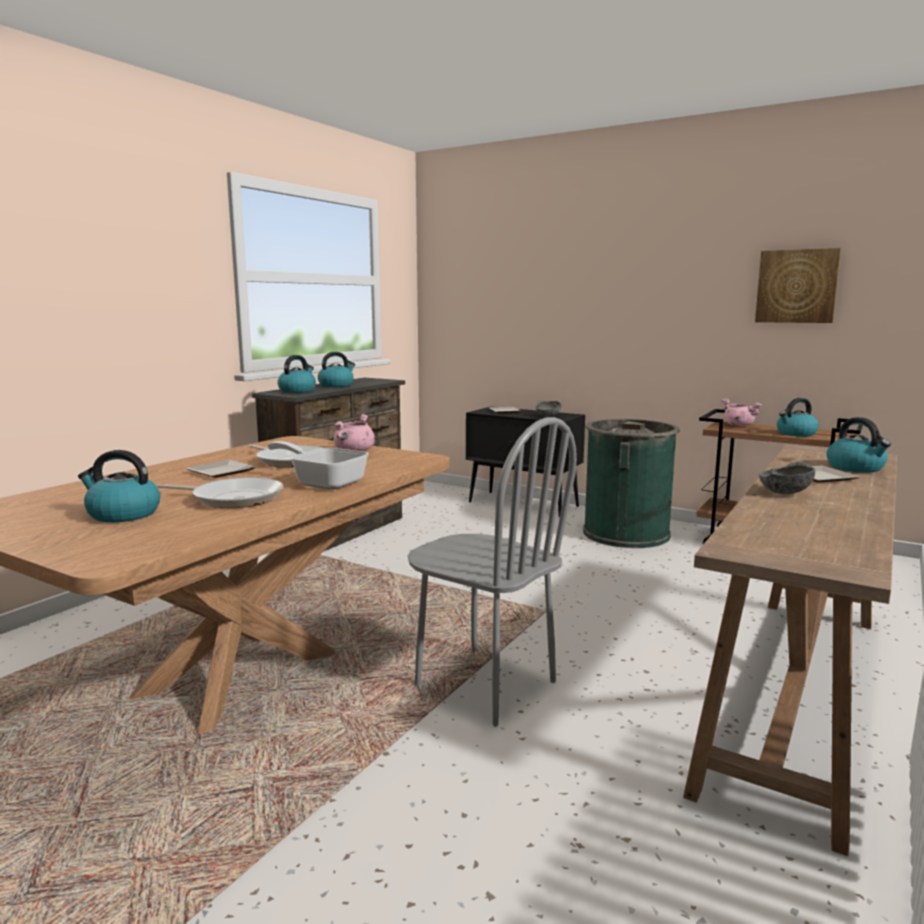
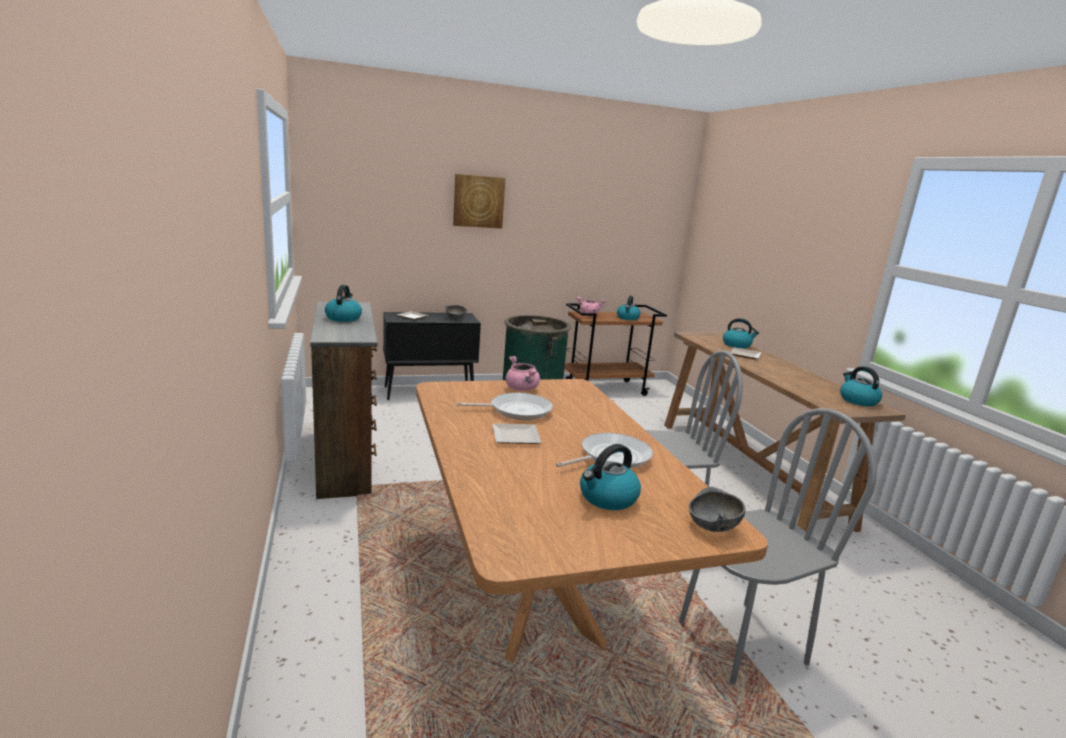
camera: 50 degrees left, 5 degrees up
frying pan [267,441,369,490] -> none
kettle [277,355,316,393] -> kettle moved to [840,366,882,406]
picture [755,248,841,323] -> picture moved to [453,174,505,229]
grey bowl [759,462,815,494] -> grey bowl moved to [689,487,746,532]
none -> grey chair [679,408,877,684]

